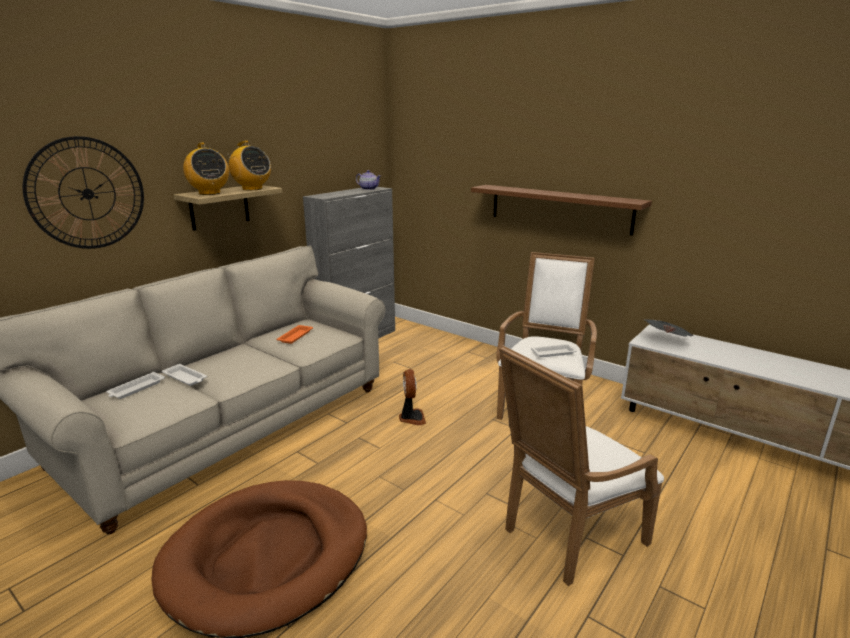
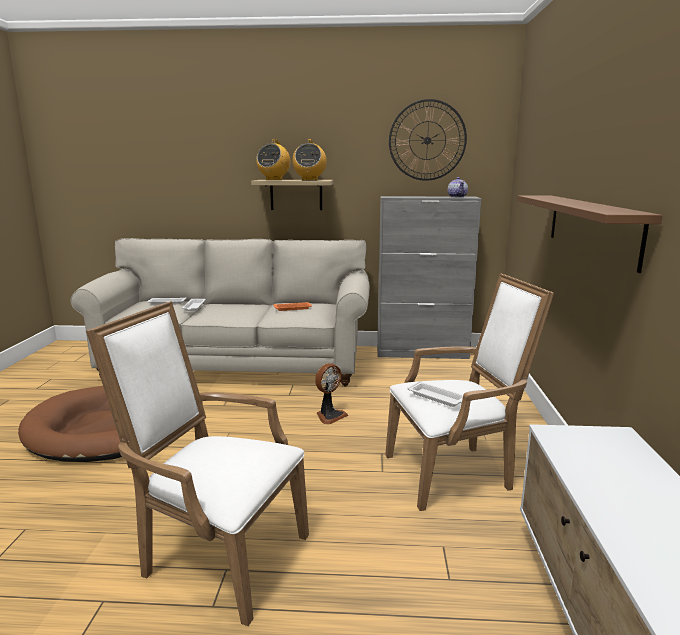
camera: 55 degrees right, 5 degrees down
wall clock [23,136,144,249] -> wall clock moved to [389,99,467,181]
newspaper [643,319,693,337] -> none

